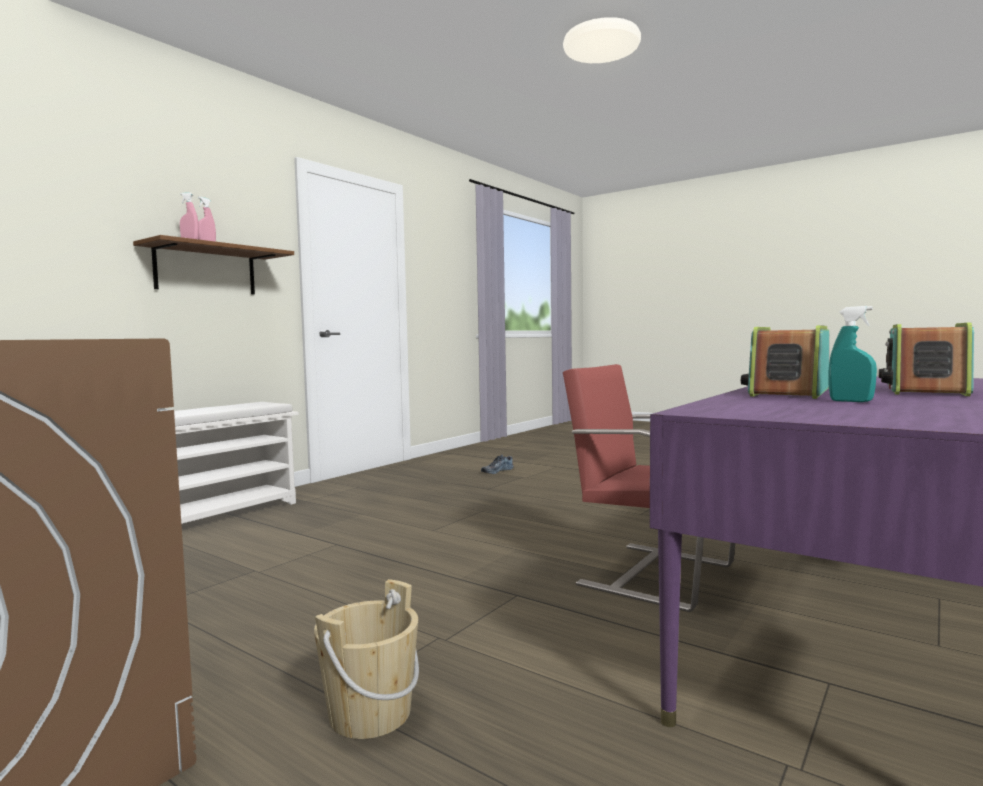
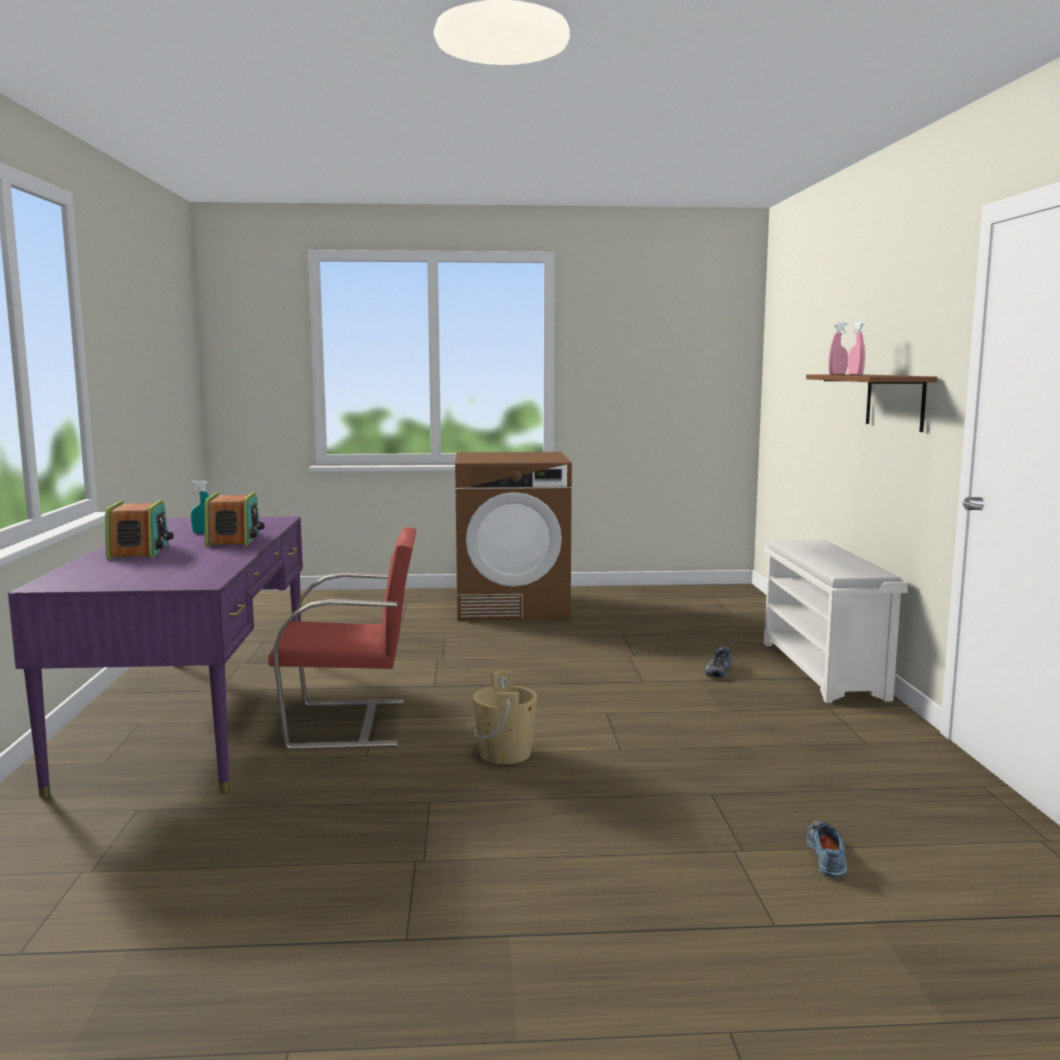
camera: 140 degrees right, 5 degrees up
beige bucket [314,579,419,739] -> beige bucket moved to [472,671,537,764]
none -> shoe [705,647,731,678]

